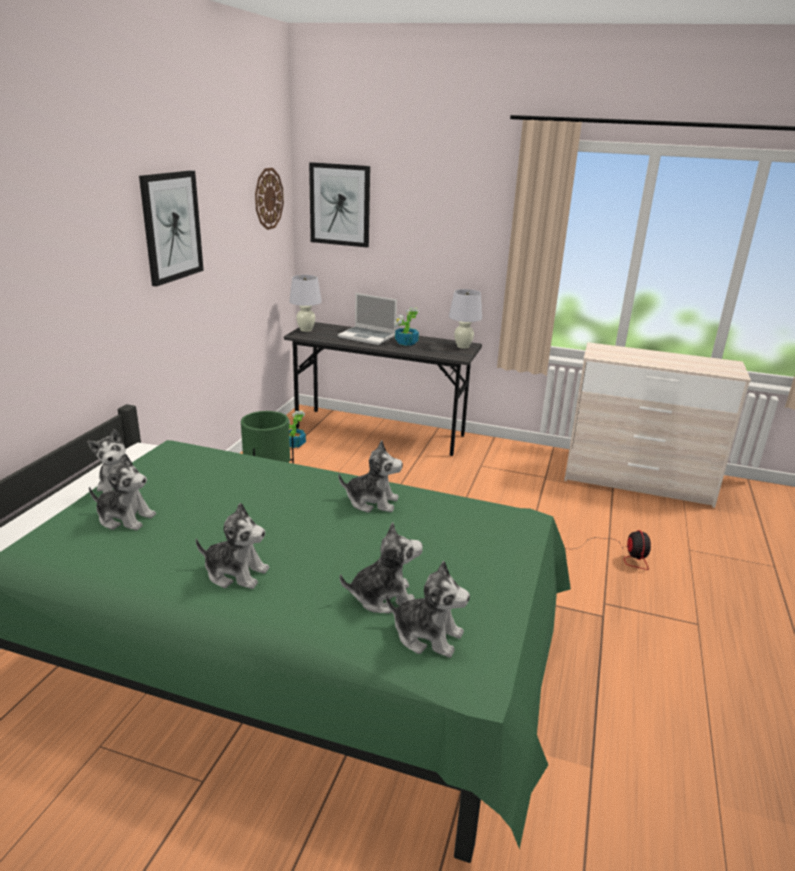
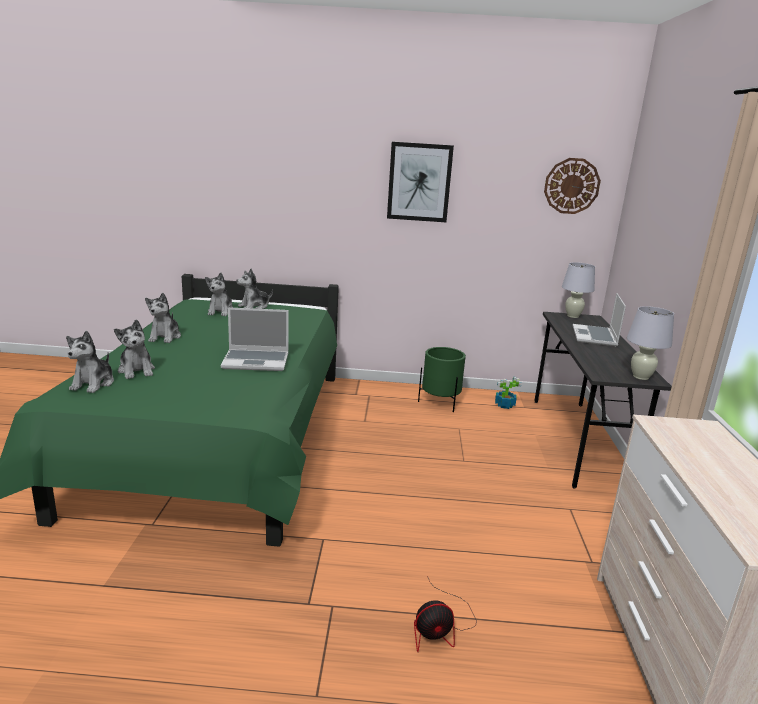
camera: 75 degrees right, 5 degrees down
picture [309,162,370,248] -> none
plush toy [338,440,403,513] -> laptop [221,307,289,371]
potted plant [394,308,419,346] -> none

